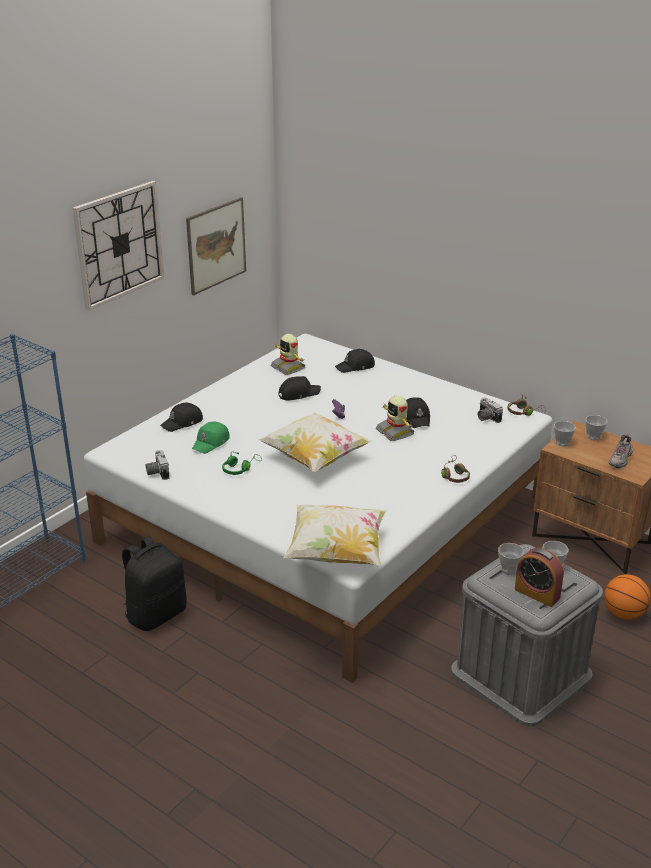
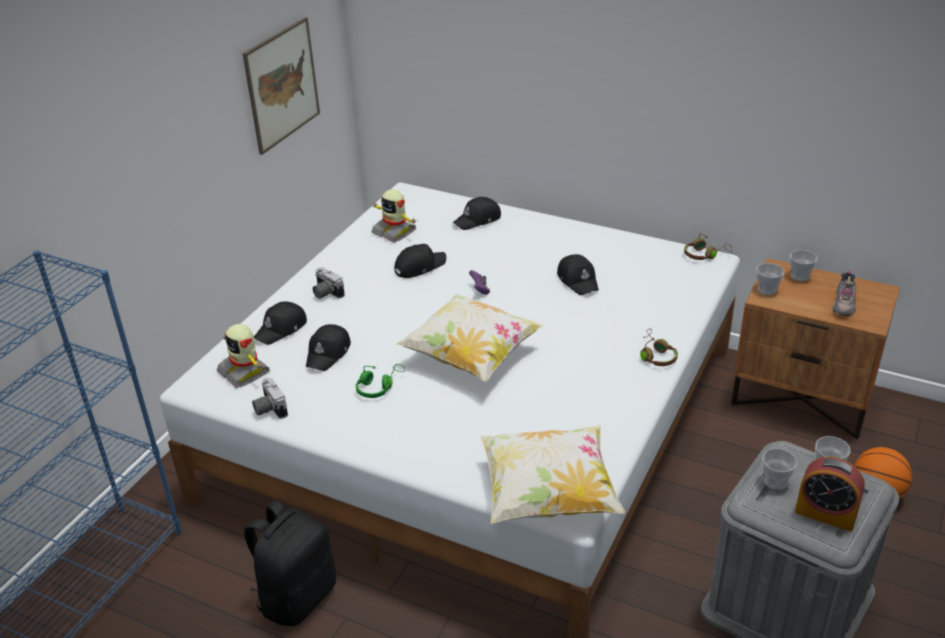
camera: 10 degrees left, 5 degrees up
wall clock [73,181,164,311] -> none
green cap [192,421,230,454] -> black cap [306,324,351,371]
toy robot [376,395,414,441] -> toy robot moved to [217,324,270,388]
camera [478,398,503,423] -> camera moved to [313,267,345,299]

